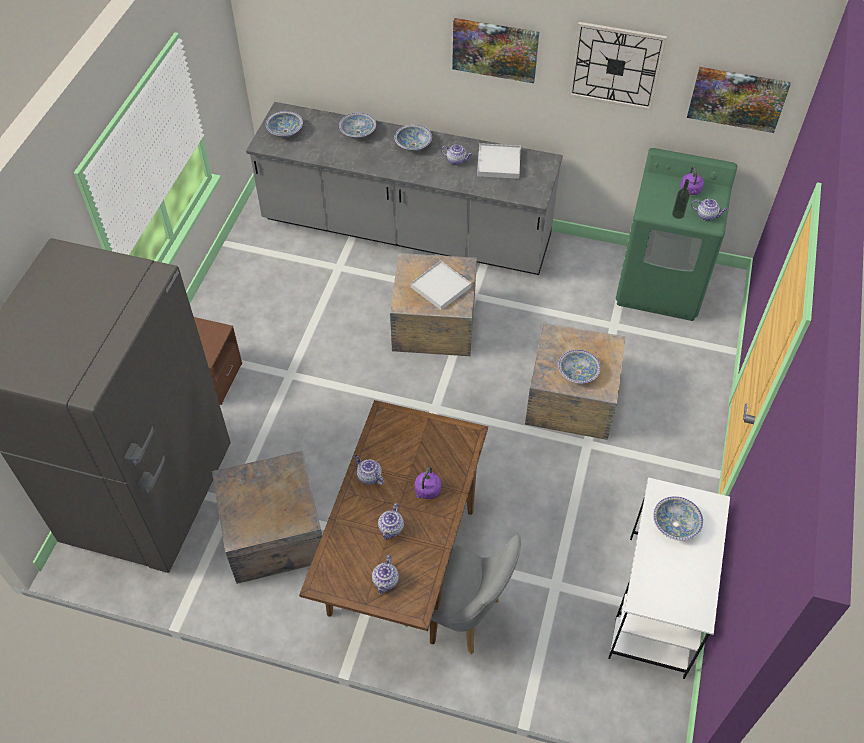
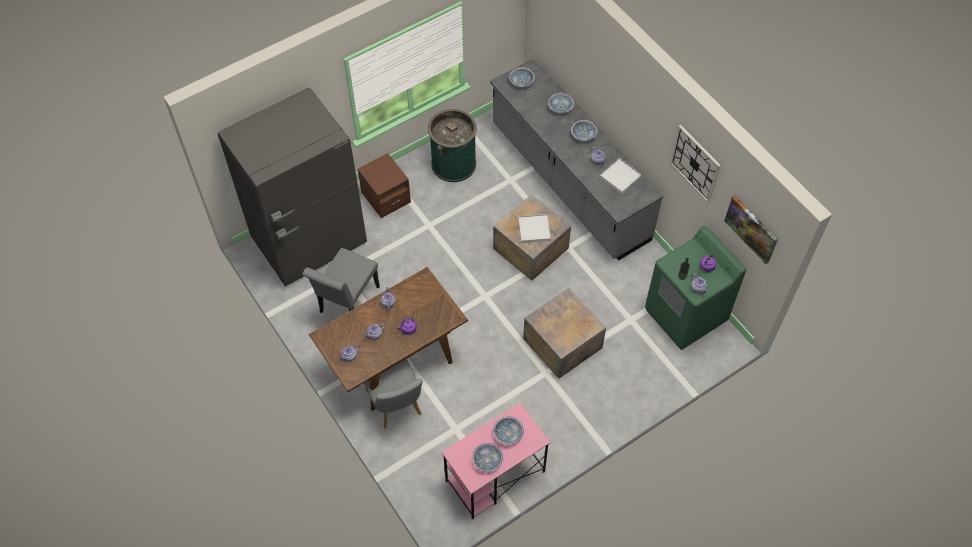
camera: 40 degrees right, 5 degrees up
crate [212,451,322,584] -> grey chair [302,248,380,313]
picture [452,18,539,83] -> none
bowl [558,350,601,384] -> bowl moved to [472,443,503,472]
white desk [608,477,730,679] -> pink desk [441,403,551,519]
none -> green trash can [428,109,477,182]

